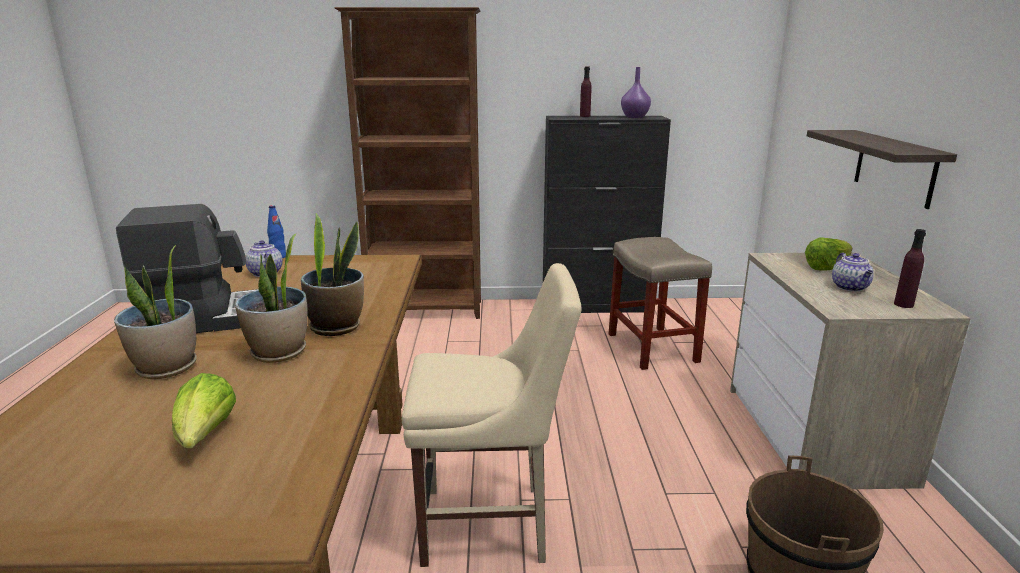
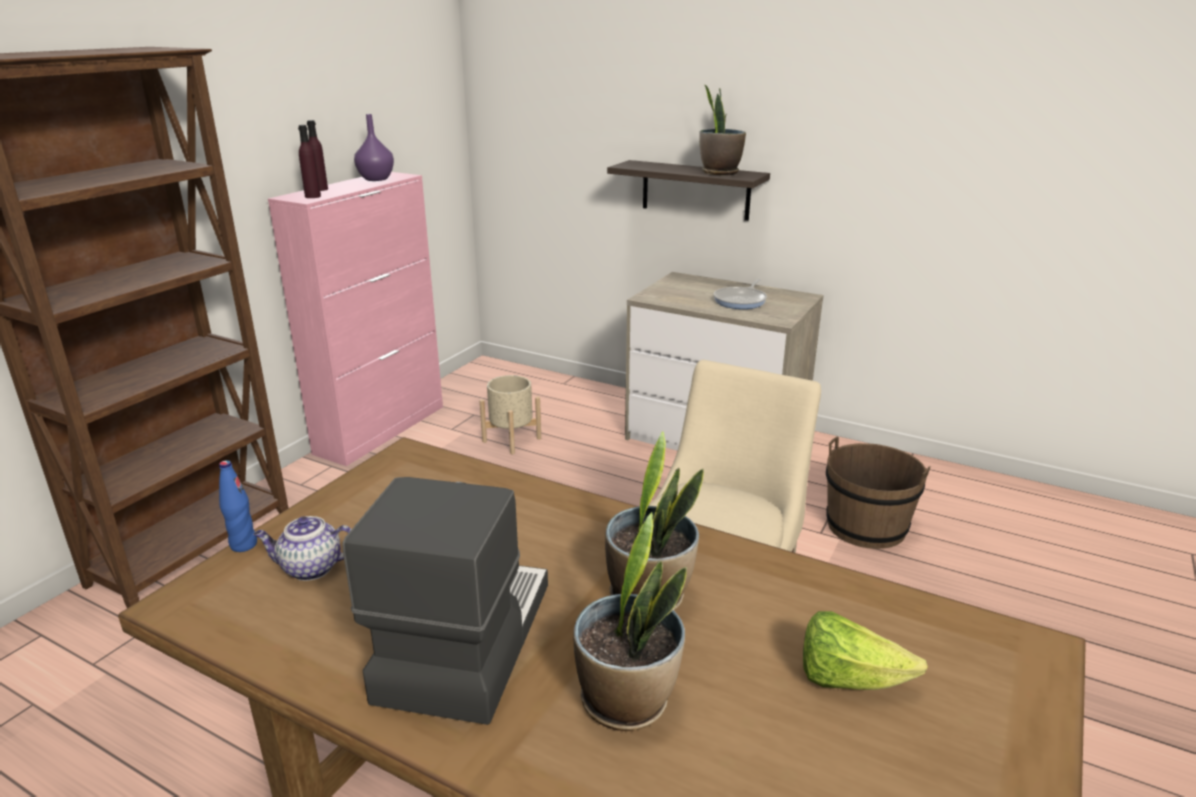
camera: 60 degrees left, 5 degrees up
potted plant [301,213,364,336] -> potted plant moved to [699,84,746,175]
black cabinet [543,116,671,313] -> pink cabinet [268,172,443,466]
beige stool [609,237,712,370] -> beige planter [479,375,541,454]
lettuce [805,237,852,271] -> none
teapot [832,253,874,292] -> frying pan [714,279,767,309]
purple bottle [894,229,926,308] -> purple bottle moved to [298,125,321,198]

